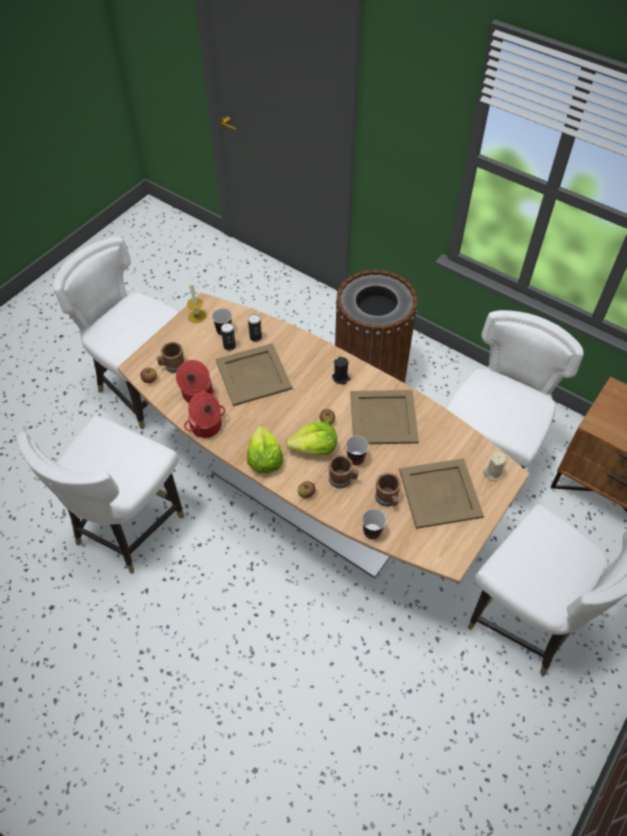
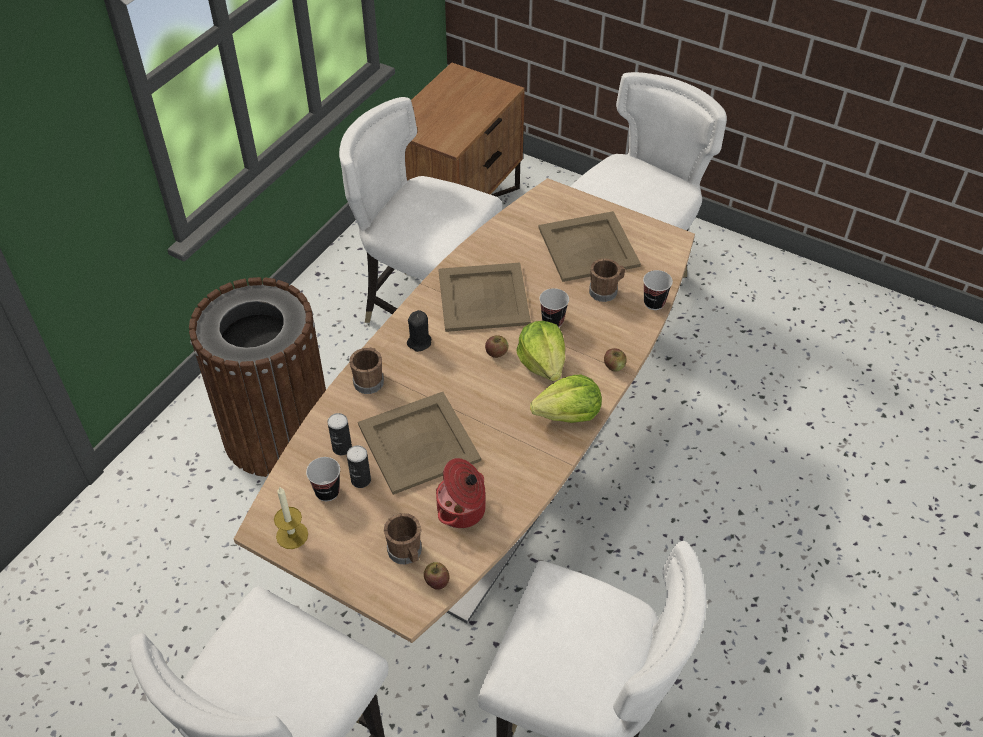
camera: 95 degrees left, 5 degrees down
cooking pot [184,392,226,438] -> none
brown mug [329,455,359,489] -> brown mug moved to [349,348,384,394]
beige candle [484,452,507,481] -> none

